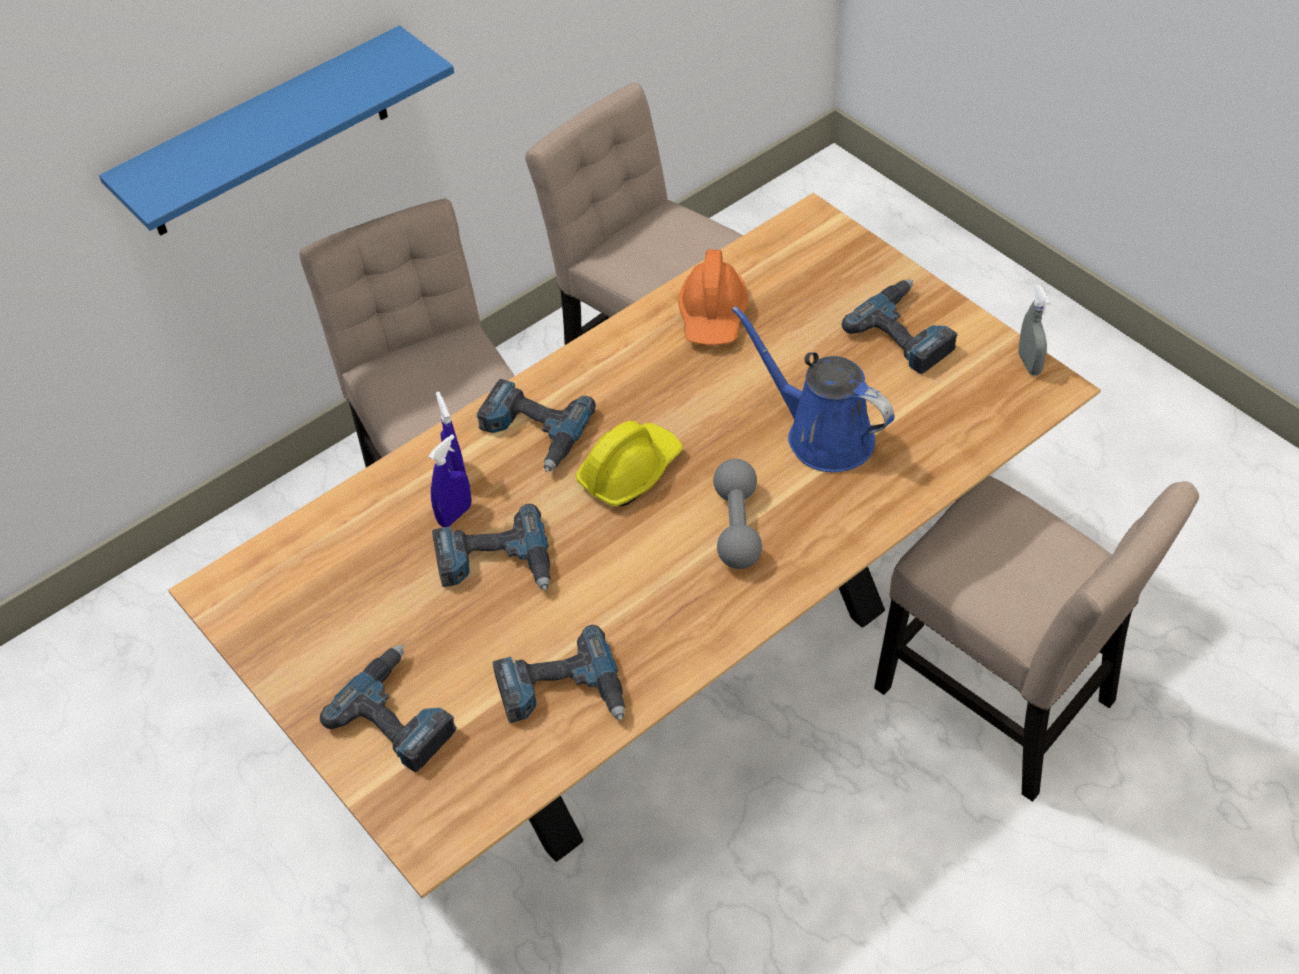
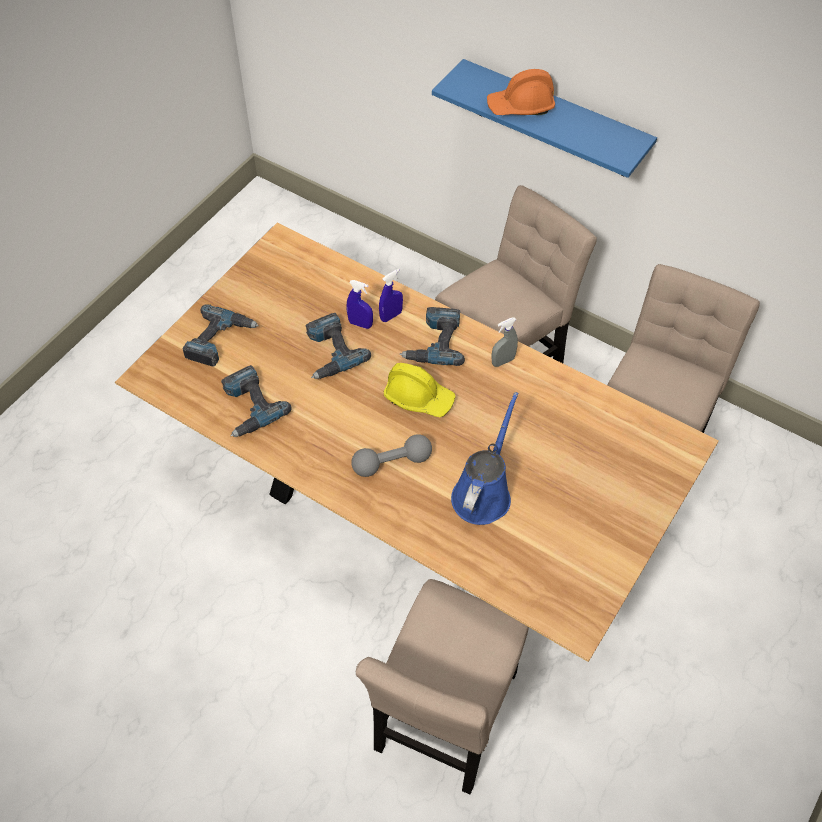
camera: 70 degrees right, 5 degrees up
orange hard hat [678,250,748,345] -> orange hard hat moved to [487,69,555,115]
power drill [842,279,958,374] -> none
grey spray bottle [1018,285,1051,376] -> grey spray bottle moved to [492,317,518,367]

